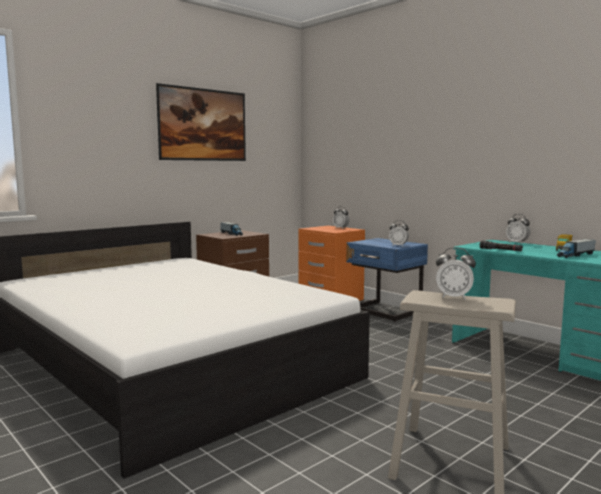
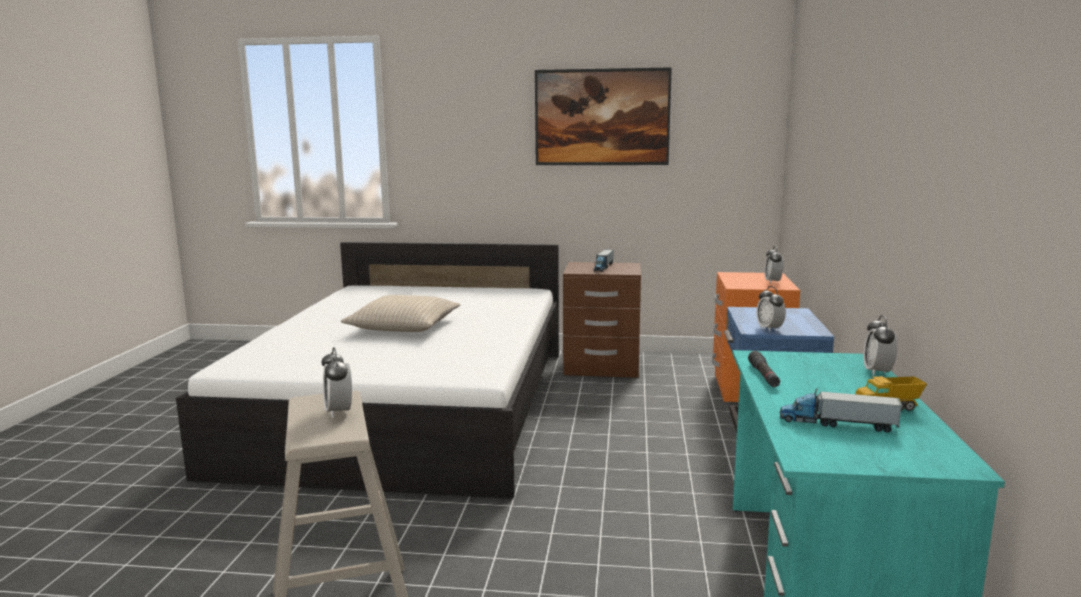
camera: 50 degrees right, 5 degrees up
none -> beige pillow [341,295,460,332]

